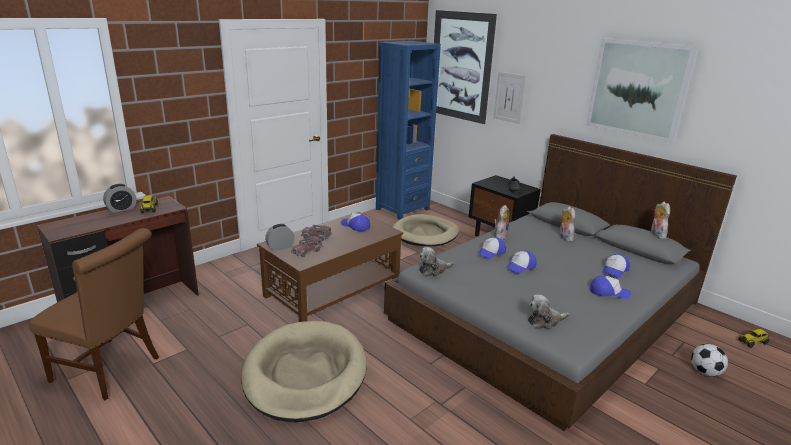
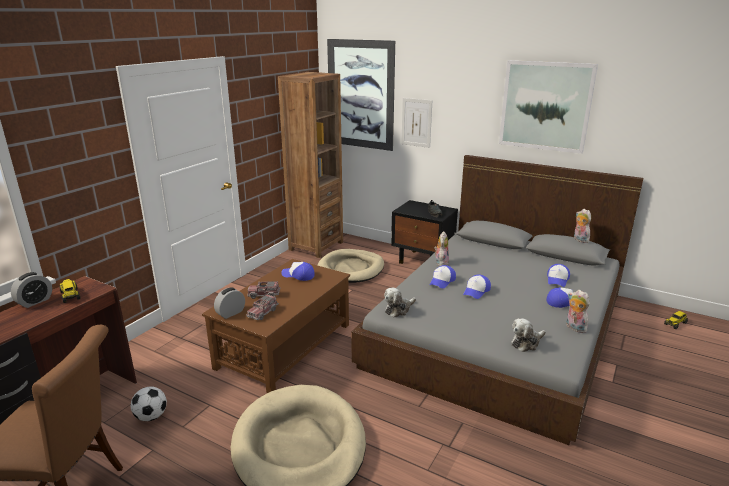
camera: 15 degrees left, 0 degrees up
blue bookcase [376,41,441,220] -> brown bookcase [278,72,343,258]
plush toy [559,206,576,242] -> plush toy moved to [566,290,590,333]
football [691,344,728,376] -> football moved to [131,386,167,421]

